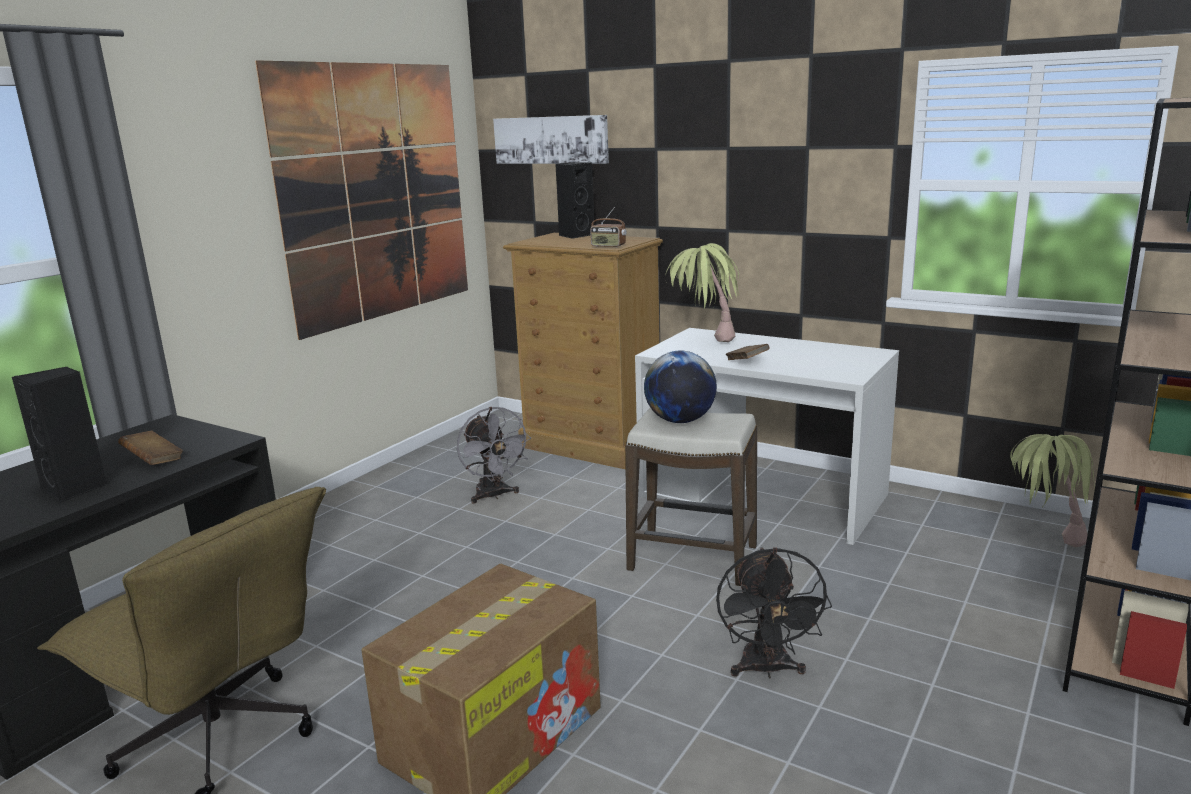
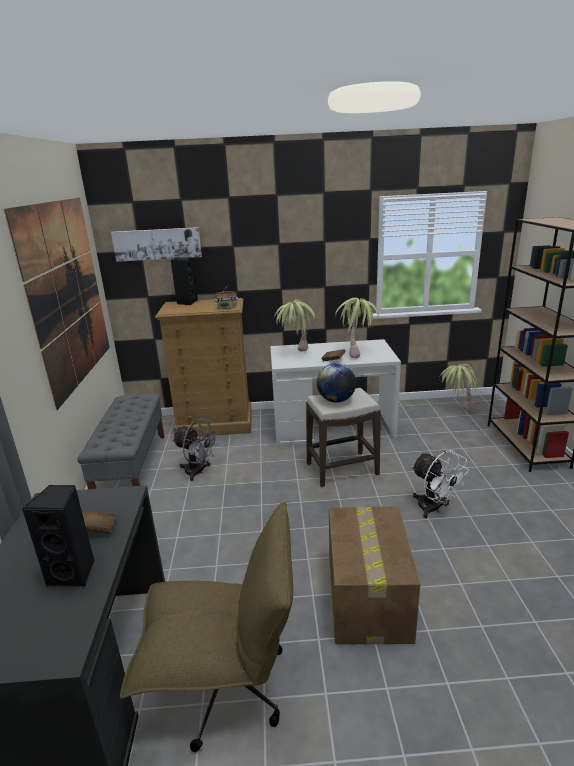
camera: 35 degrees left, 5 degrees up
black fan [716,547,832,678] -> white fan [412,450,469,518]
none -> grey bench [77,394,165,489]
none -> potted plant [335,298,379,358]

